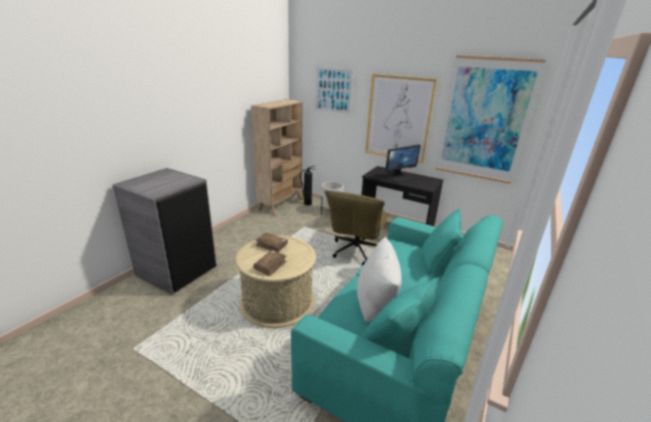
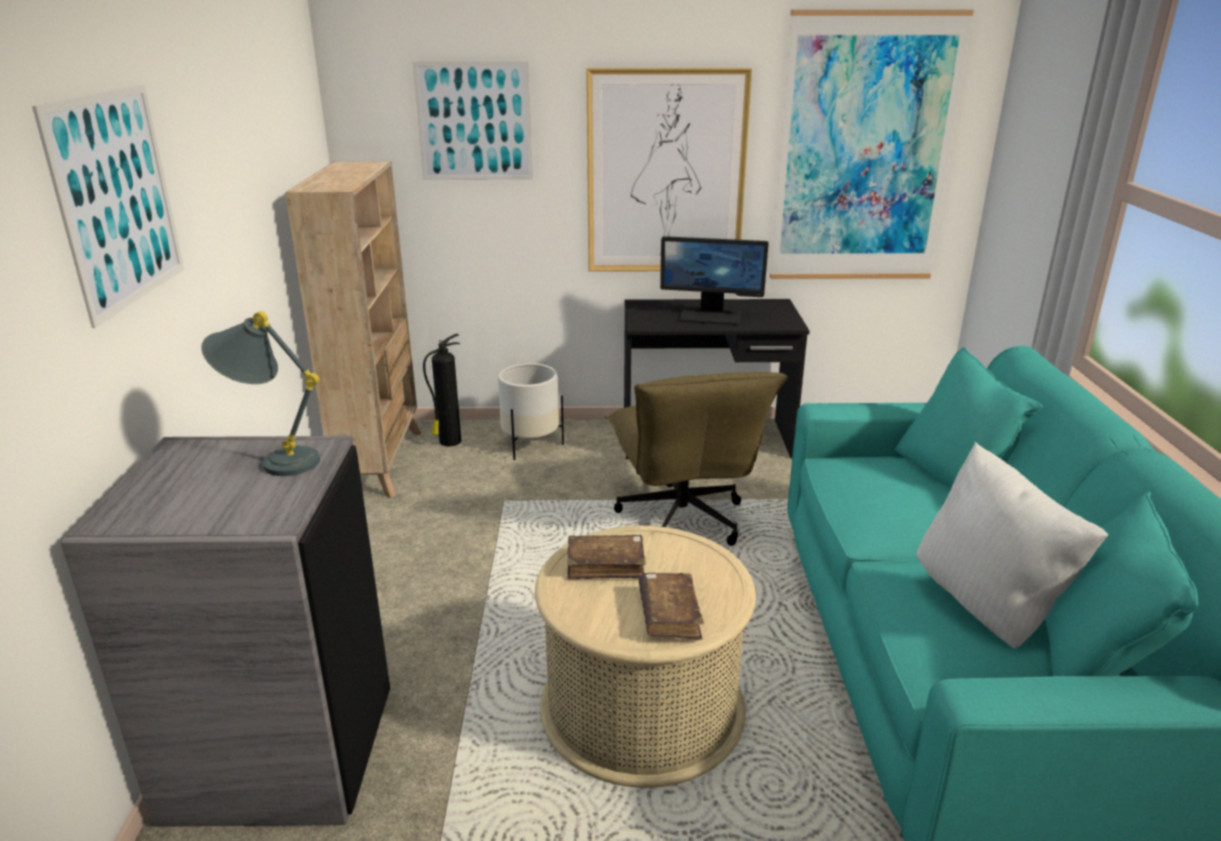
camera: 30 degrees left, 0 degrees up
monitor [385,145,421,183] -> monitor turned 75 degrees clockwise [660,236,769,325]
none -> picture [32,84,184,328]
none -> grey table lamp [201,311,320,476]

